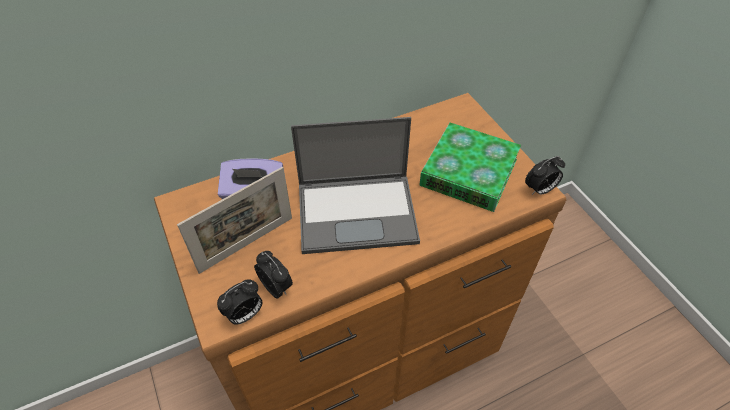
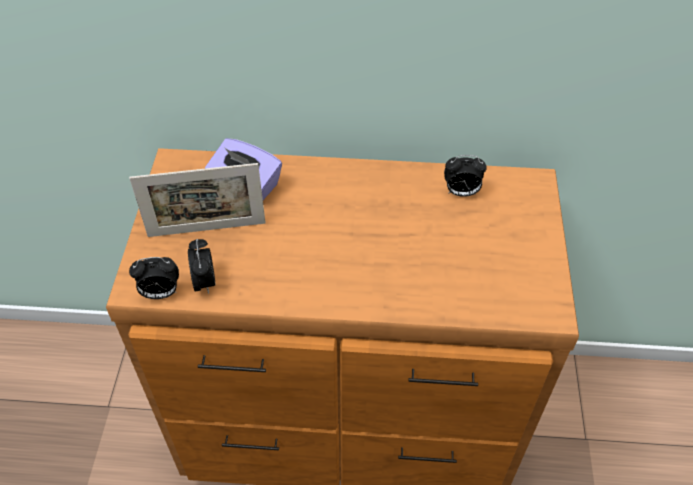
camera: 30 degrees right, 0 degrees up
laptop [291,117,420,254] -> none
book [419,123,521,212] -> none
alarm clock [525,156,565,195] -> alarm clock moved to [444,155,487,197]

